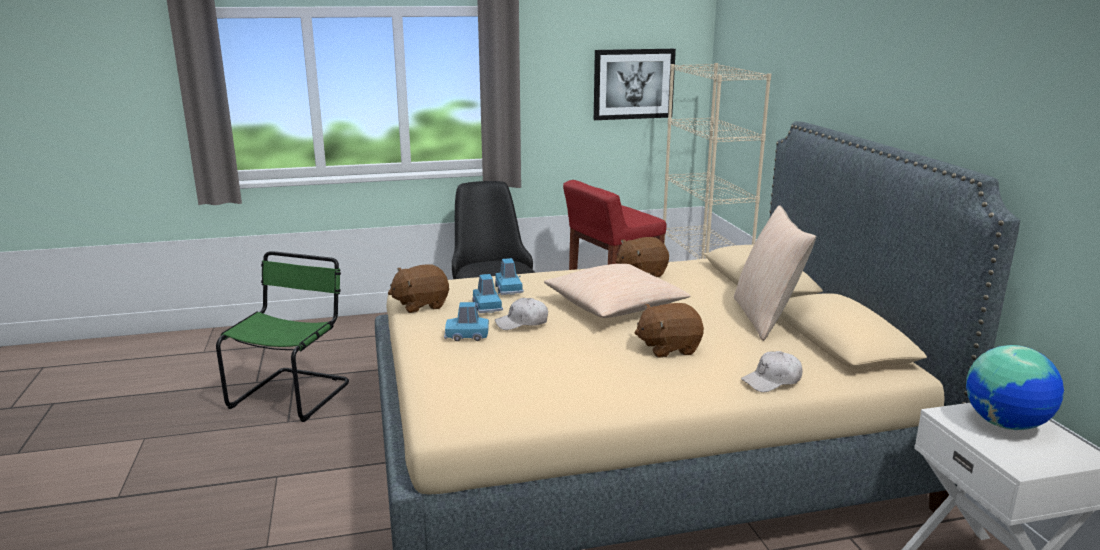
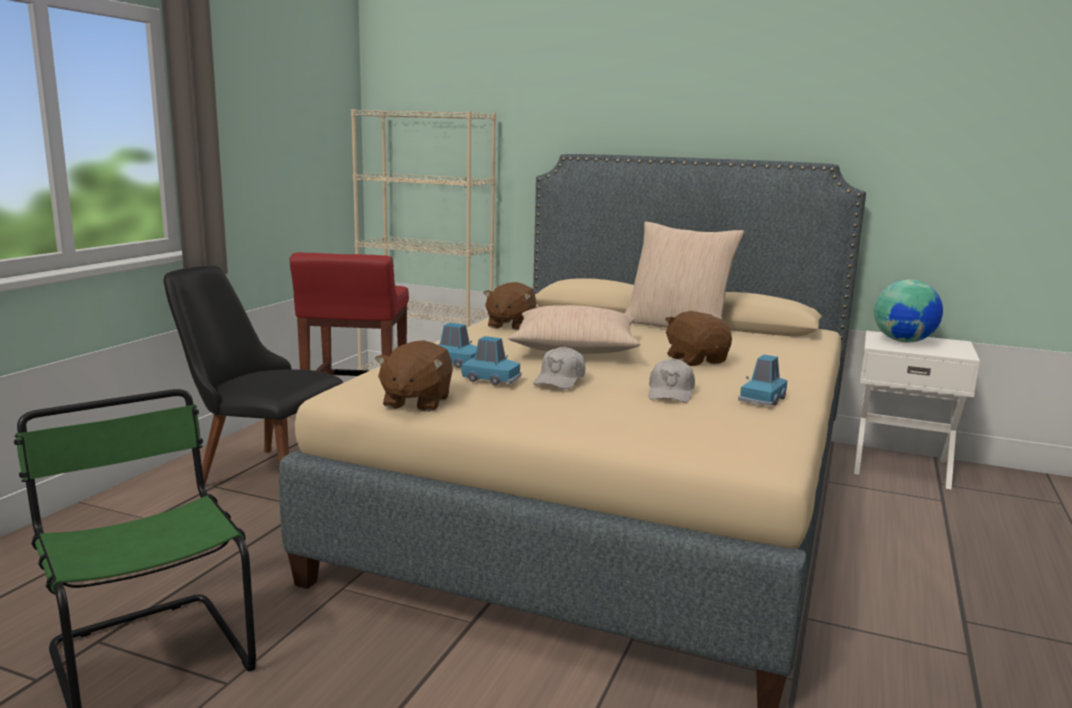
camera: 55 degrees left, 5 degrees down
blue toy car [444,302,489,341] -> blue toy car moved to [738,355,787,406]
picture [594,49,676,120] -> none
brown plush toy [634,303,704,358] -> brown plush toy turned 135 degrees clockwise [665,311,732,366]
white cap [741,351,803,392] -> white cap moved to [649,358,695,403]

